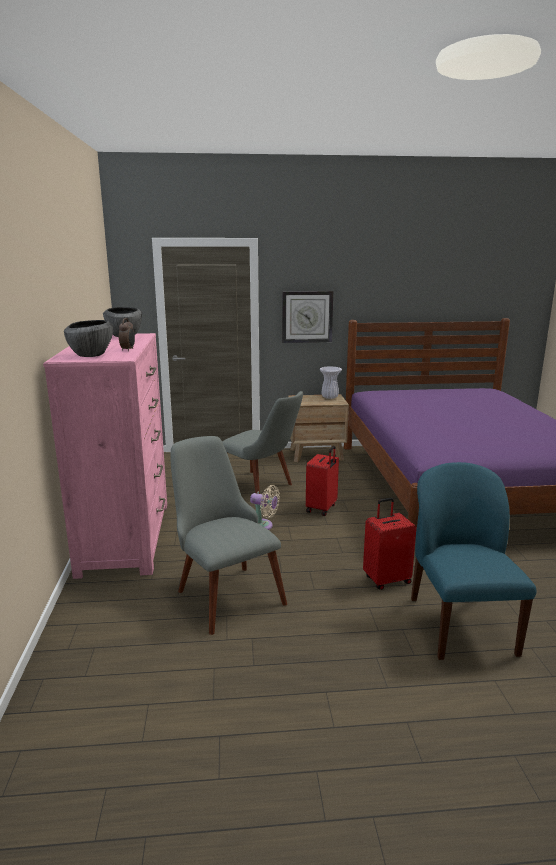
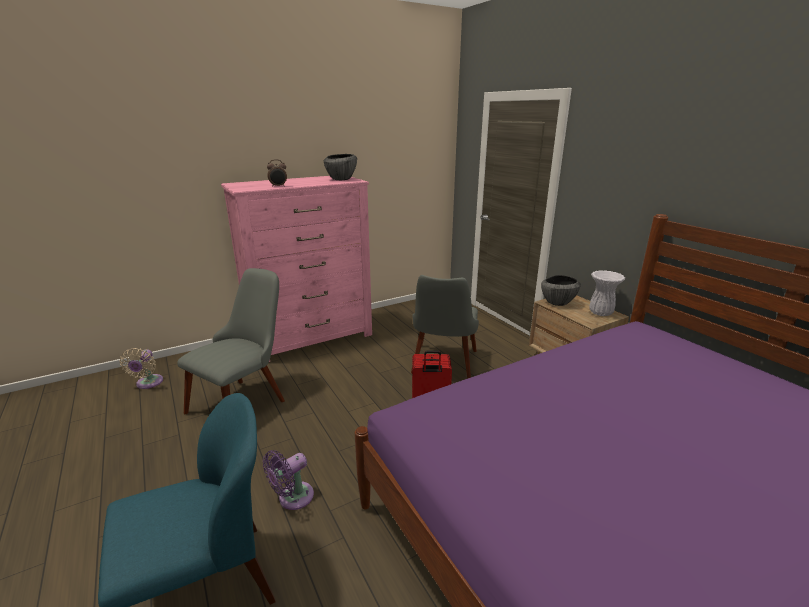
camera: 65 degrees right, 5 degrees up
bowl [64,320,113,357] -> bowl moved to [541,275,581,306]
beige fan [250,485,280,530] -> beige fan moved to [120,348,163,389]
wall clock [282,291,333,343] -> none
red suitcase [363,498,416,590] -> purple fan [263,450,314,510]

